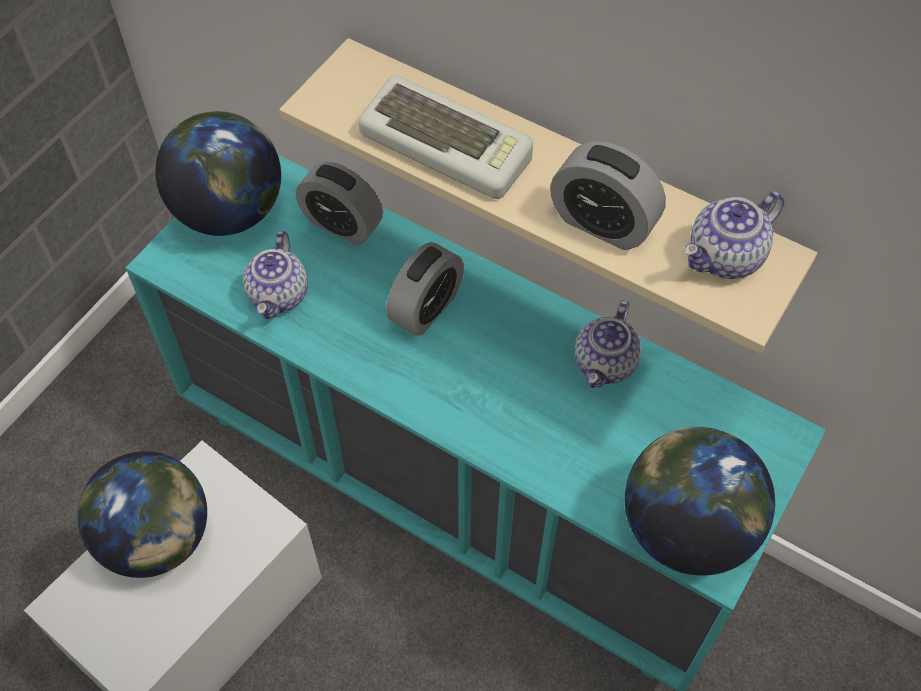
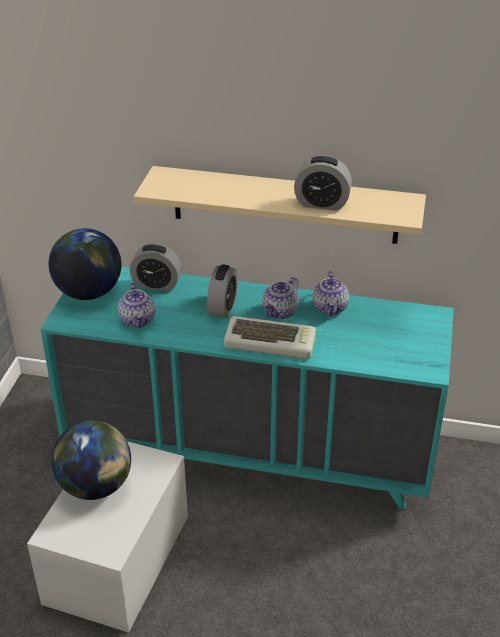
camera: 20 degrees left, 20 degrees down
keyboard [358,76,533,199] -> keyboard moved to [224,316,316,359]
globe [625,427,775,576] -> none
teapot [684,191,784,279] -> teapot moved to [263,277,299,319]

